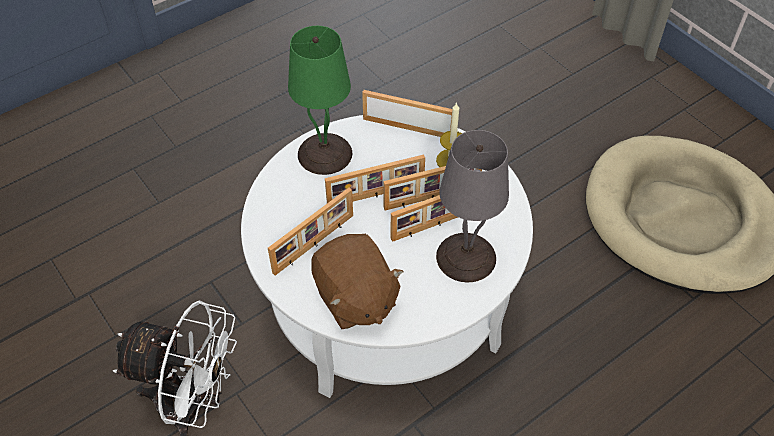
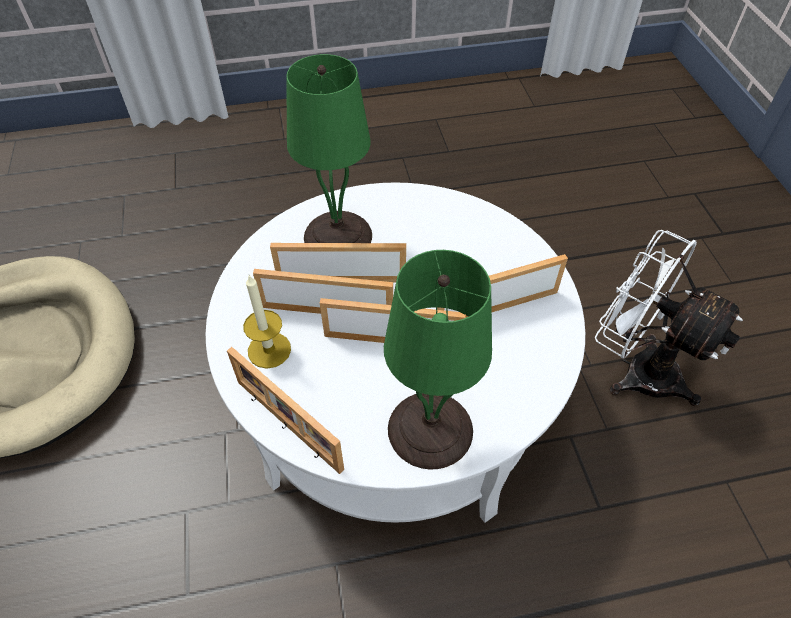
camera: 155 degrees left, 0 degrees up
brown plush toy [311,234,404,329] -> none
grey table lamp [436,130,509,282] -> green table lamp [286,54,372,243]

